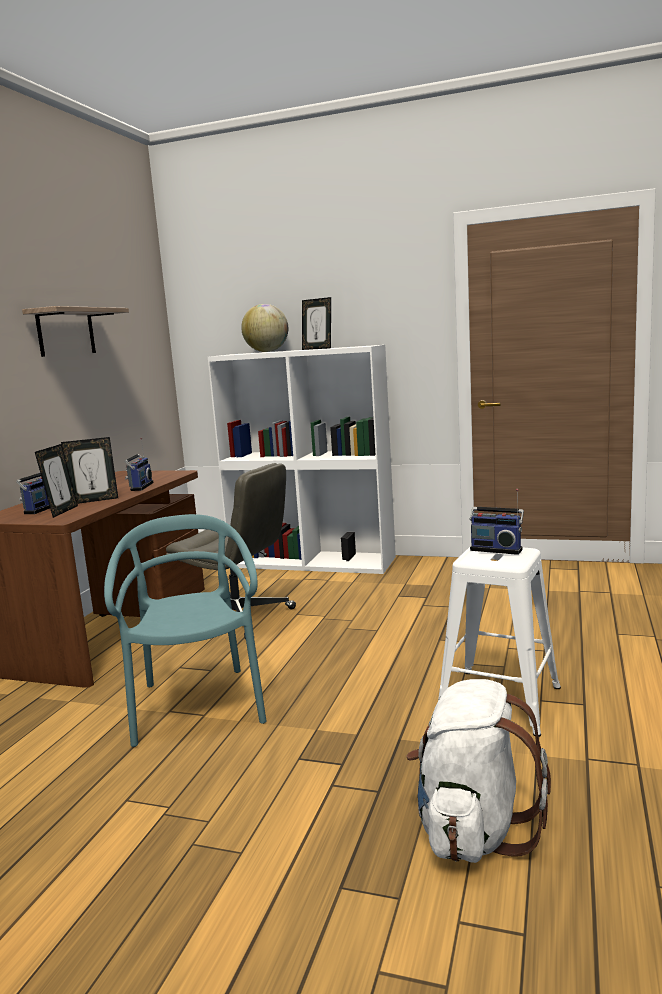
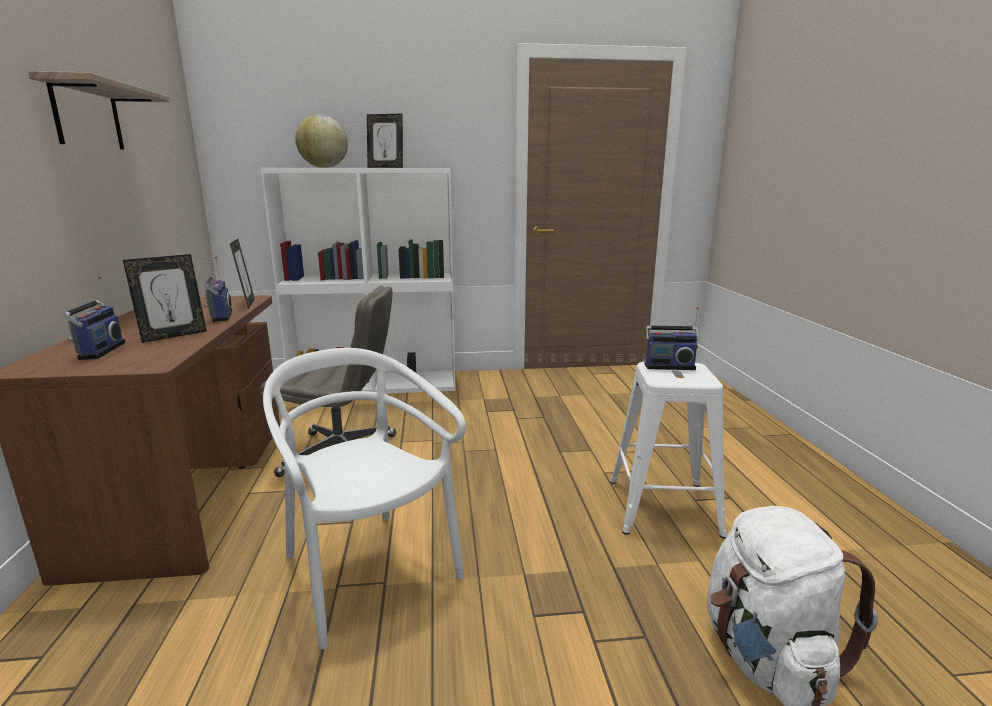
camera: 25 degrees left, 5 degrees up
picture frame [35,444,78,518] -> picture frame moved to [230,239,255,309]
turquoise chair [104,514,266,747] -> white chair [263,348,466,649]

